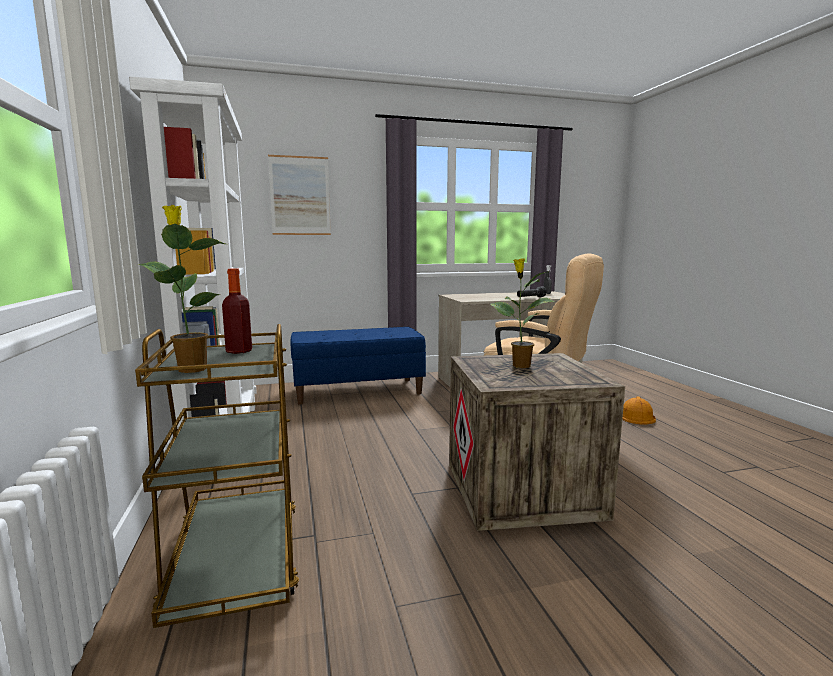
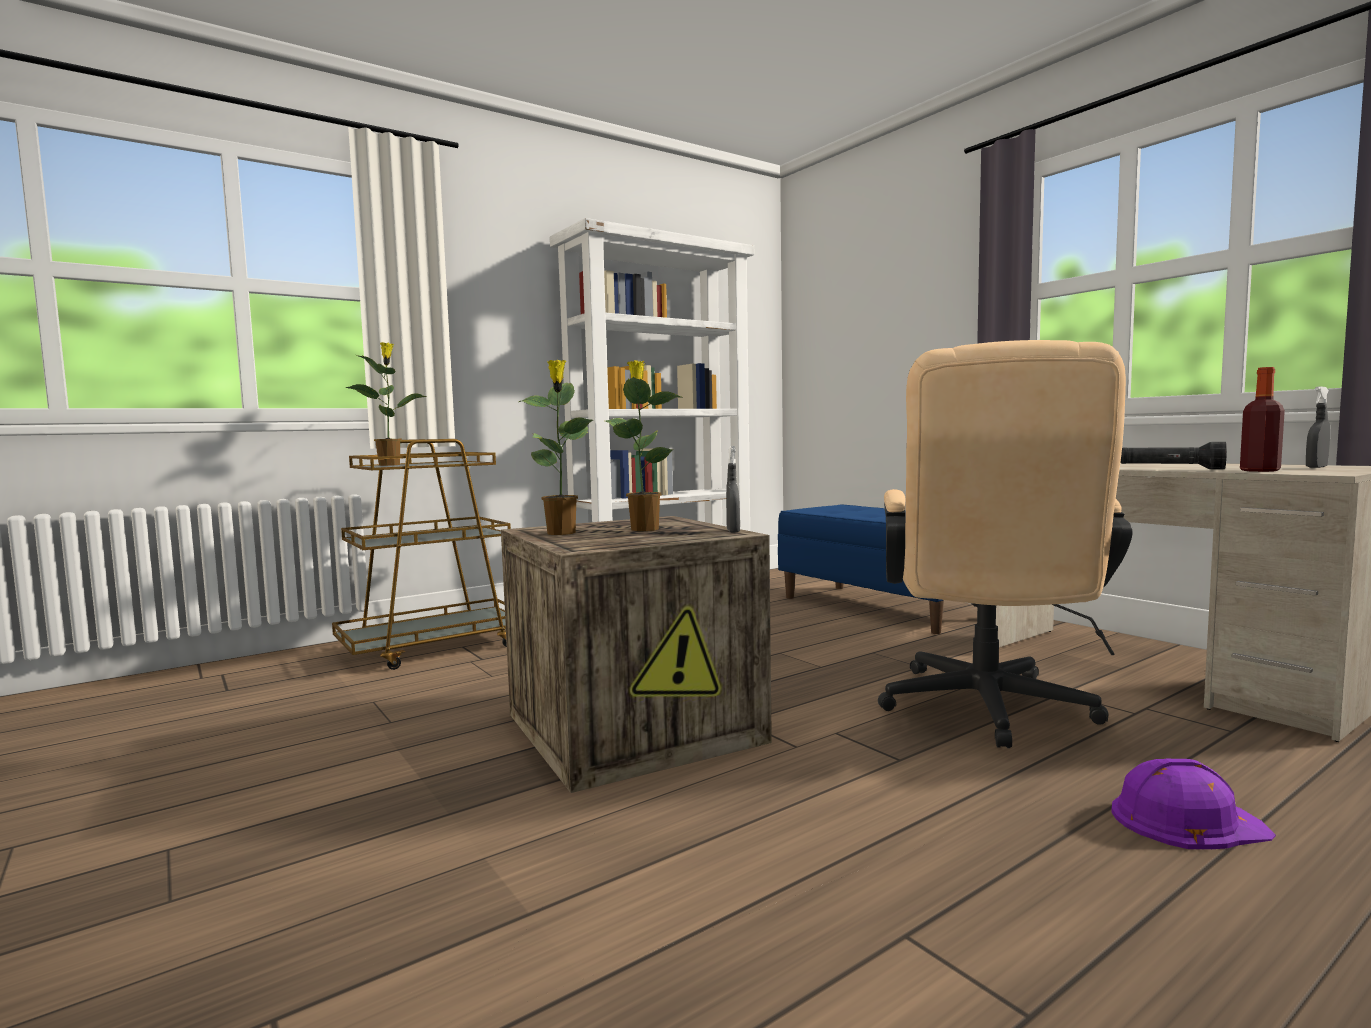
camera: 70 degrees right, 5 degrees down
bottle [222,268,252,354] -> bottle moved to [1240,367,1285,472]
picture [268,155,331,235] -> none
orange hard hat [622,397,656,425] -> purple hard hat [1111,759,1276,849]
none -> potted plant [519,360,593,535]
none -> grey spray bottle [726,446,740,532]

